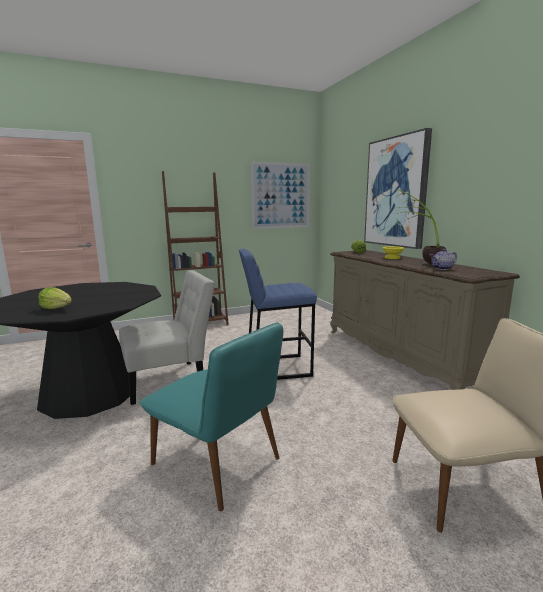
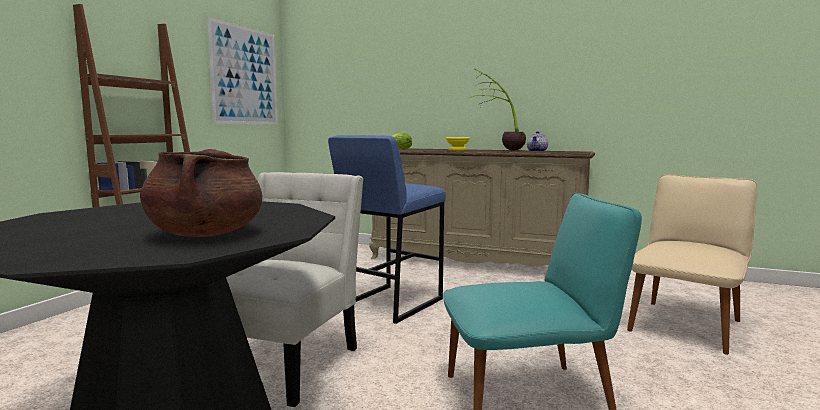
camera: 45 degrees left, 5 degrees down
lettuce [38,287,72,309] -> brown cooking pot [140,149,262,237]
picture [364,128,432,249] -> none

